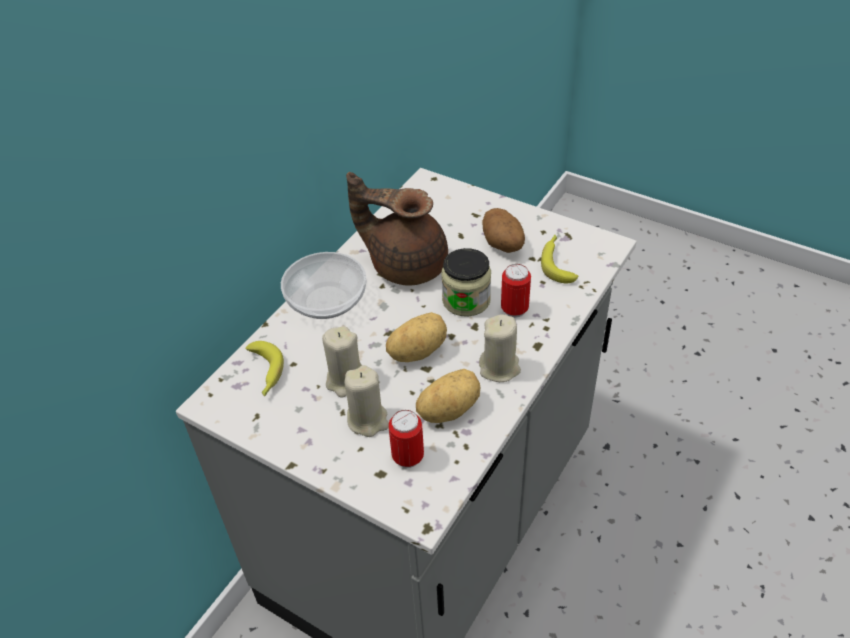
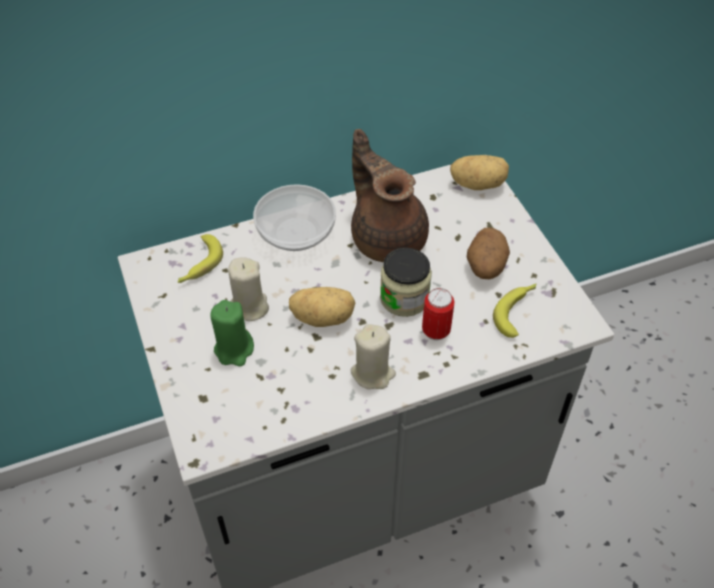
camera: 35 degrees right, 5 degrees up
beige candle [344,365,389,437] -> green candle [210,300,254,366]
can [389,410,424,468] -> none
potato [416,369,480,423] -> potato moved to [450,155,509,190]

